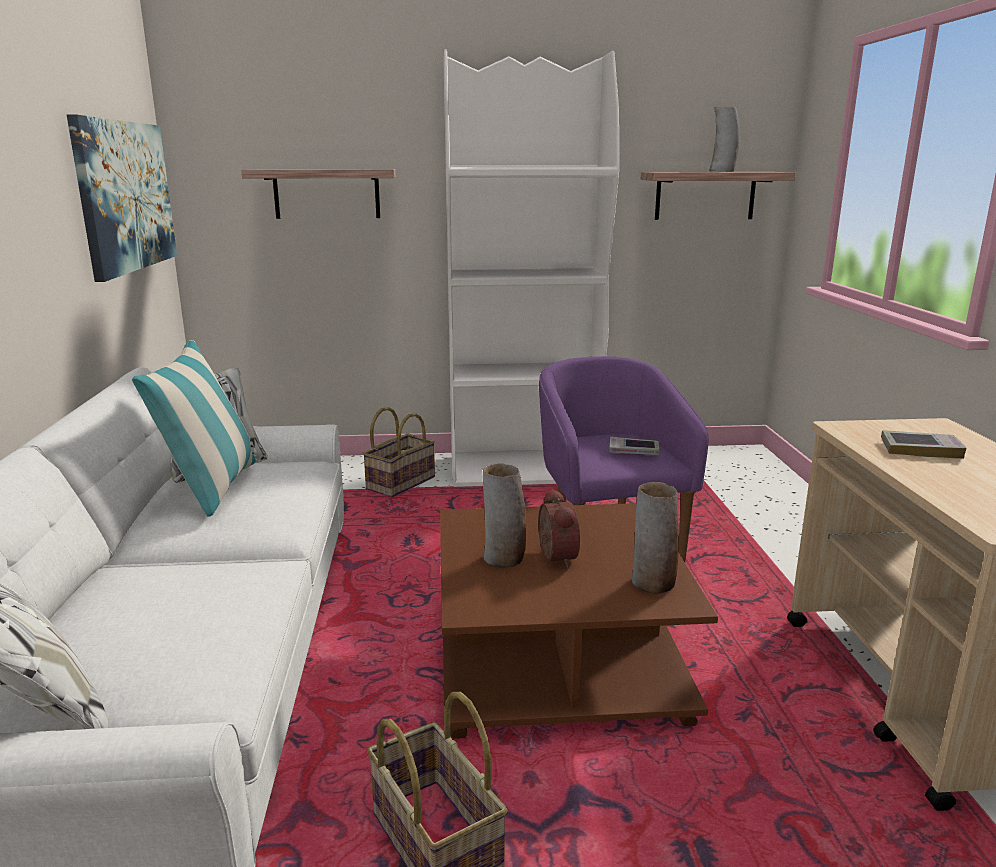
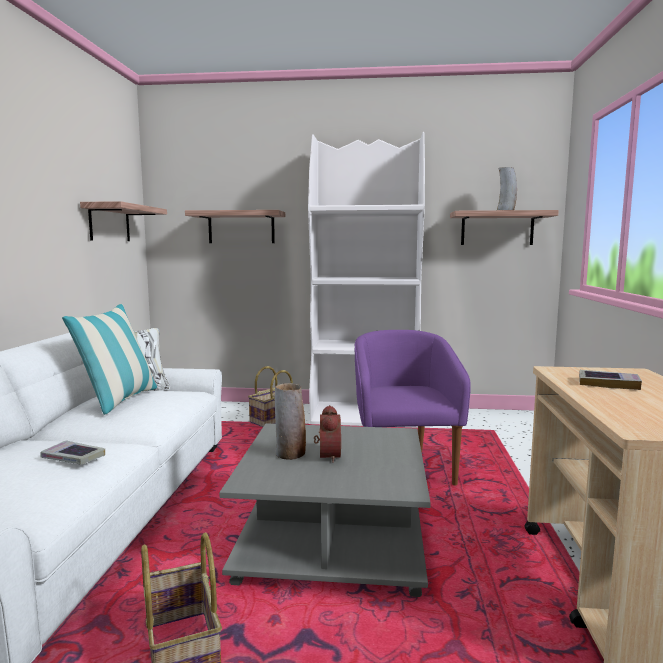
camera: 10 degrees right, 10 degrees down
picture [67,114,177,282] -> shelf [80,201,167,241]
brown coffee table [440,503,718,739] -> grey coffee table [219,424,431,597]
book [609,436,659,455] -> book moved to [40,440,105,465]
vase [632,482,679,594] -> none

